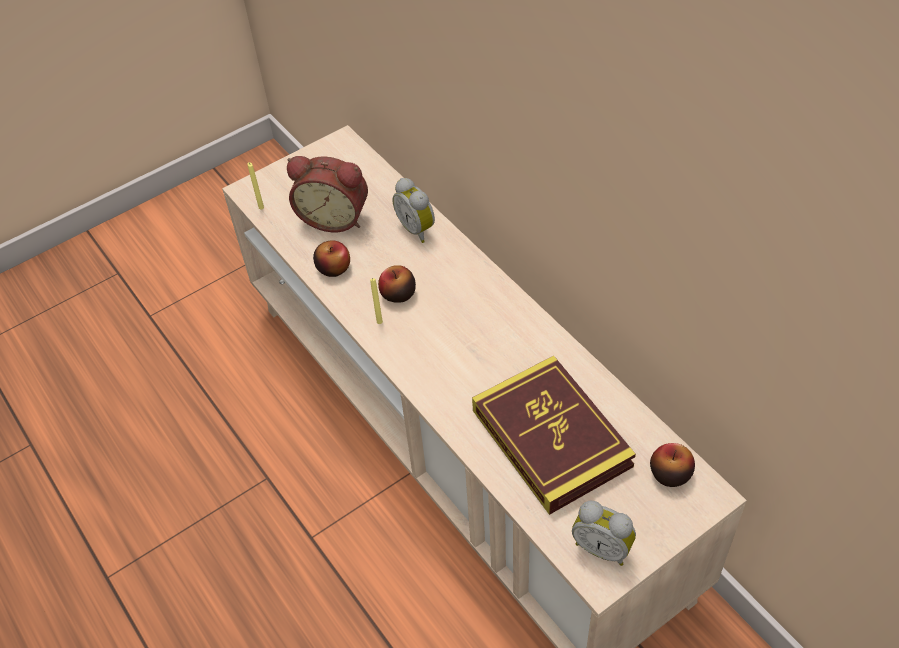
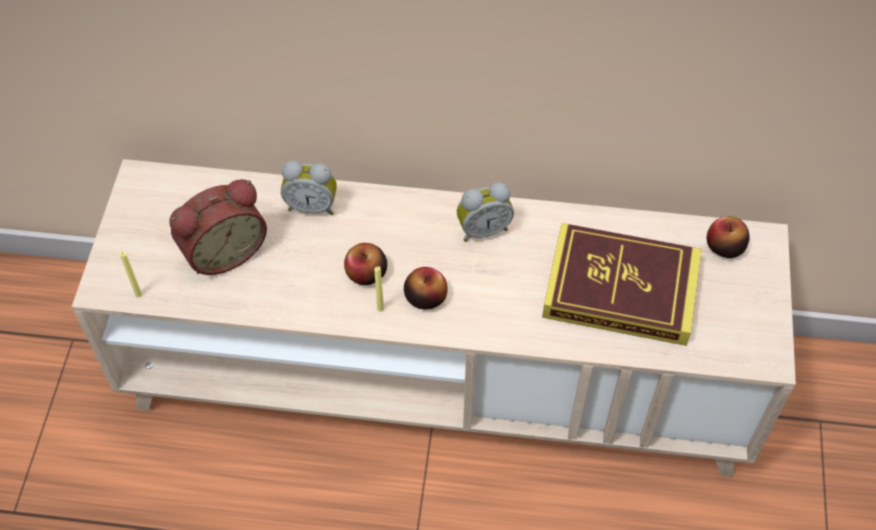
camera: 50 degrees left, 5 degrees up
apple [313,240,350,277] -> apple moved to [404,267,448,309]
alarm clock [572,501,636,566] -> alarm clock moved to [457,182,514,242]

